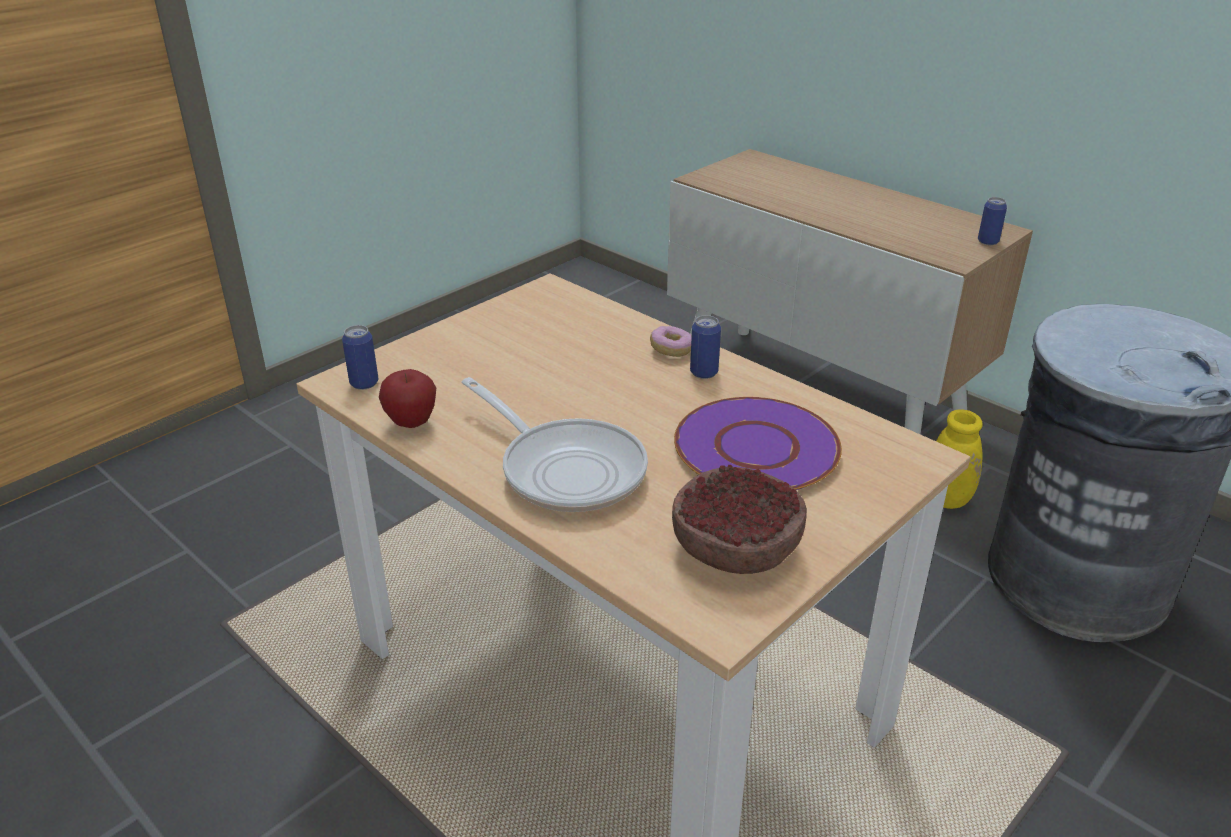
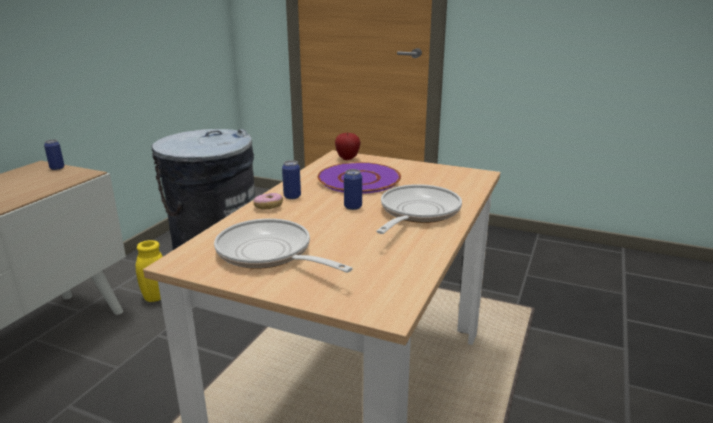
camera: 110 degrees left, 10 degrees down
can [342,325,378,390] -> can moved to [344,169,362,210]
apple [379,369,436,428] -> apple moved to [335,132,361,160]
bowl [672,465,807,574] -> none
none -> frying pan [214,218,353,273]

